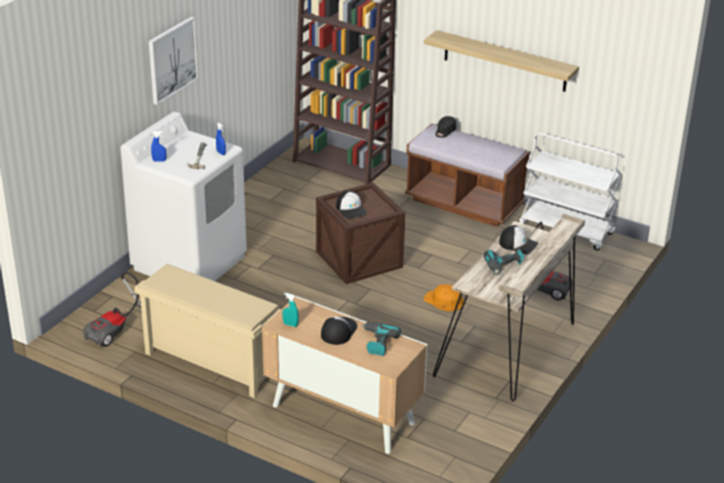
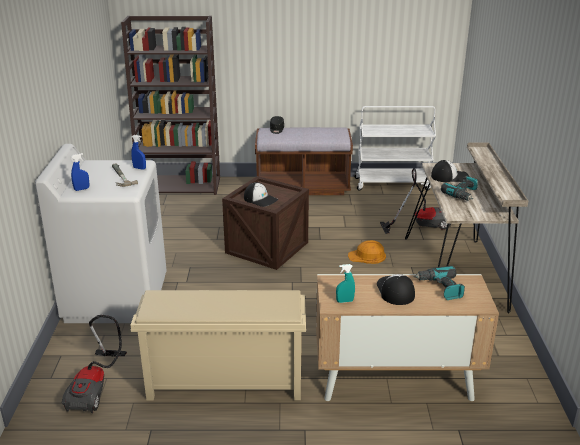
camera: 30 degrees left, 5 degrees down
picture [149,17,198,105] -> none
shelf [424,30,579,92] -> none

